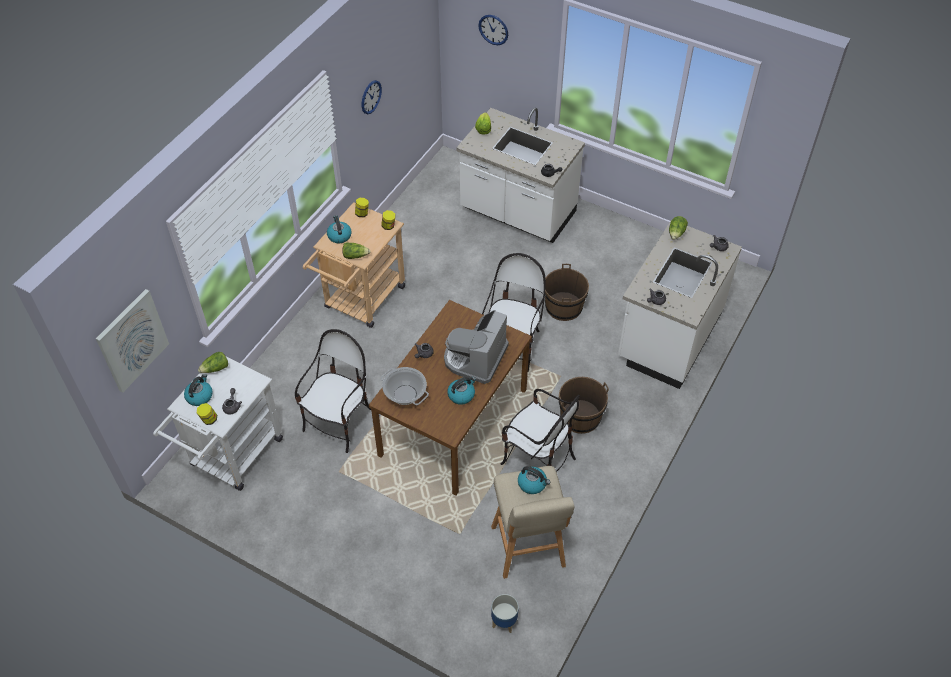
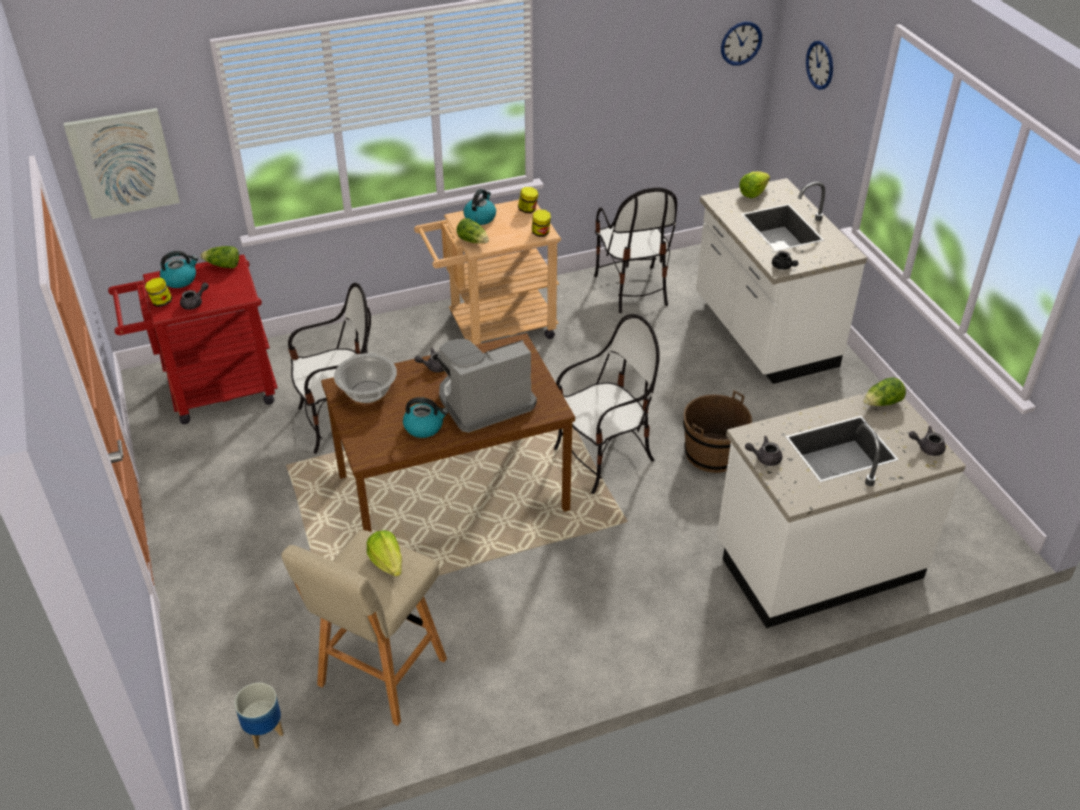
camera: 40 degrees right, 10 degrees down
white cart [153,356,283,491] -> red cart [108,254,278,424]
wall clock [362,80,382,114] -> wall clock moved to [721,22,762,66]
chair [501,389,580,472] -> chair moved to [594,187,677,313]
kettle [518,466,550,494] -> lettuce [366,530,402,576]
brown bucket [559,377,609,434] -> none

